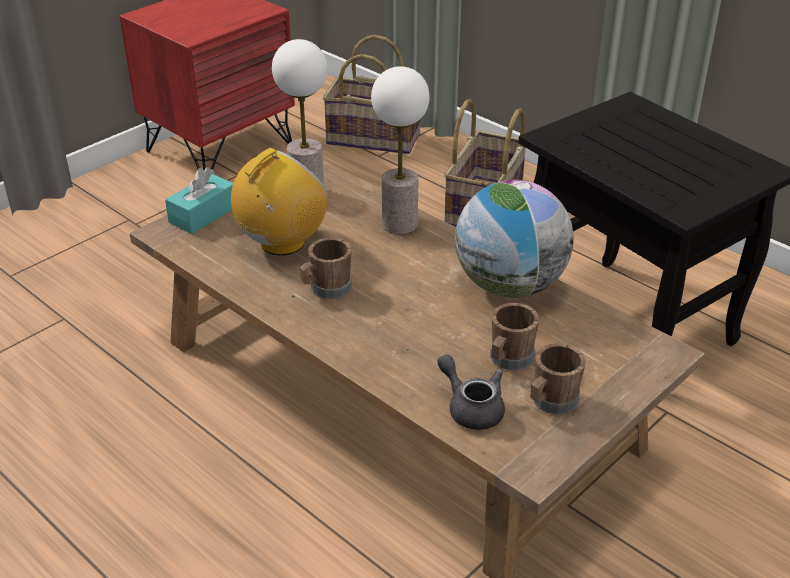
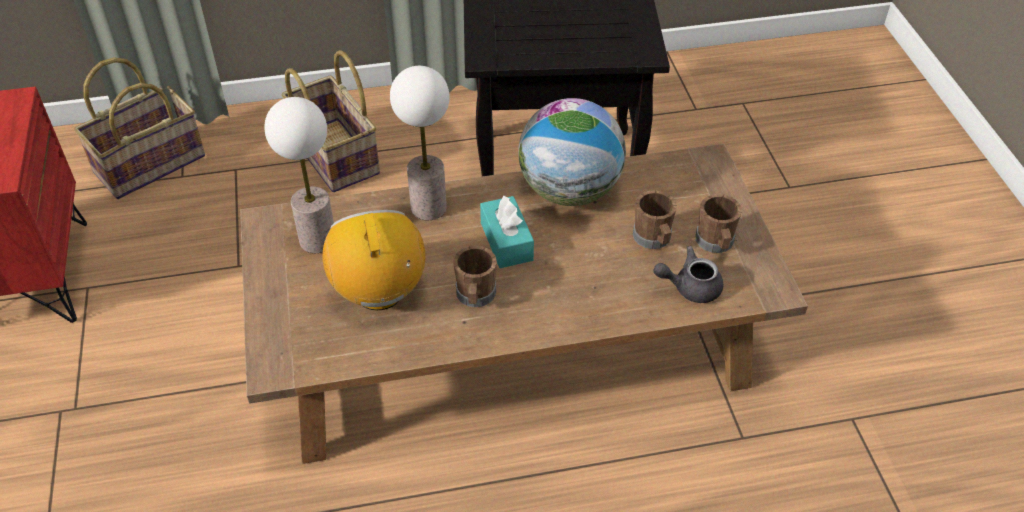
camera: 55 degrees left, 10 degrees up
turquoise tissue box [165,167,233,234] -> turquoise tissue box moved to [480,196,534,268]

